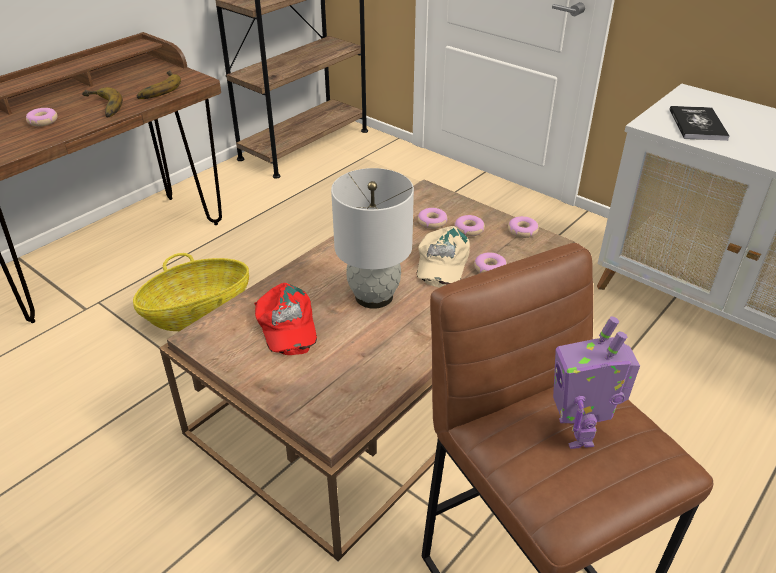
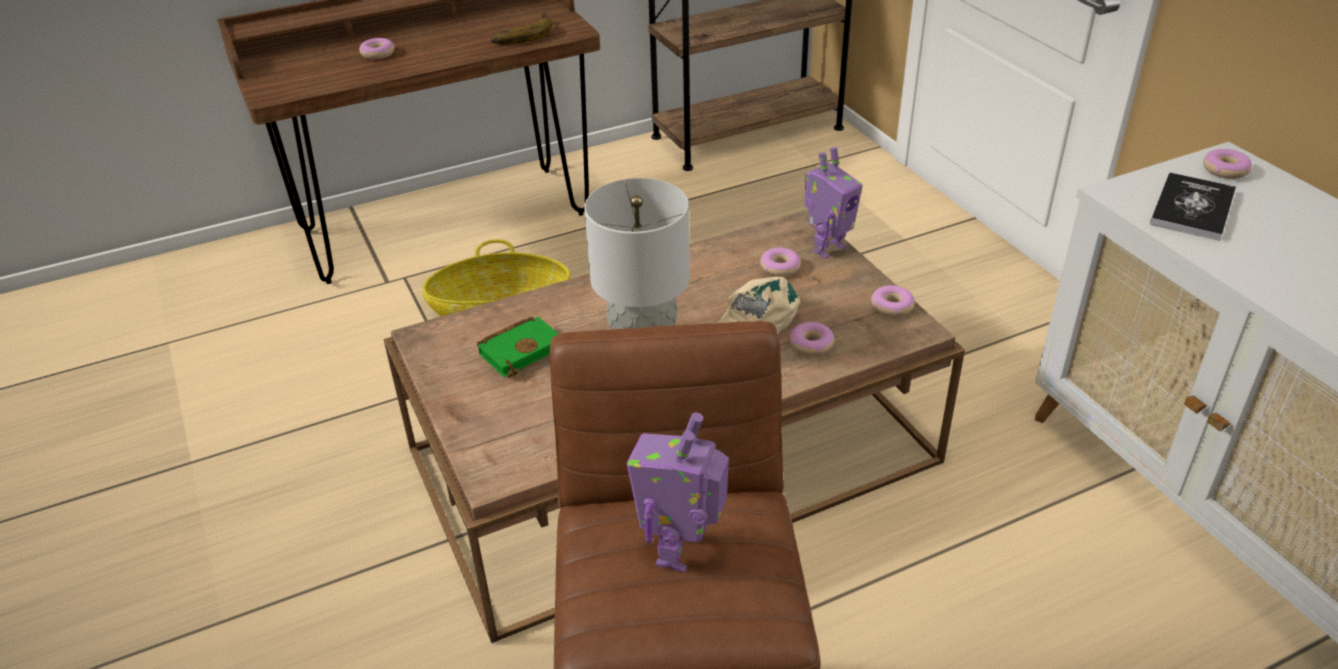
camera: 25 degrees right, 0 degrees up
banana [82,87,123,117] -> none
red cap [254,283,317,355] -> green book [477,316,558,378]
donut [454,215,485,237] -> donut moved to [1203,149,1252,179]
none -> toy robot [805,147,863,259]

